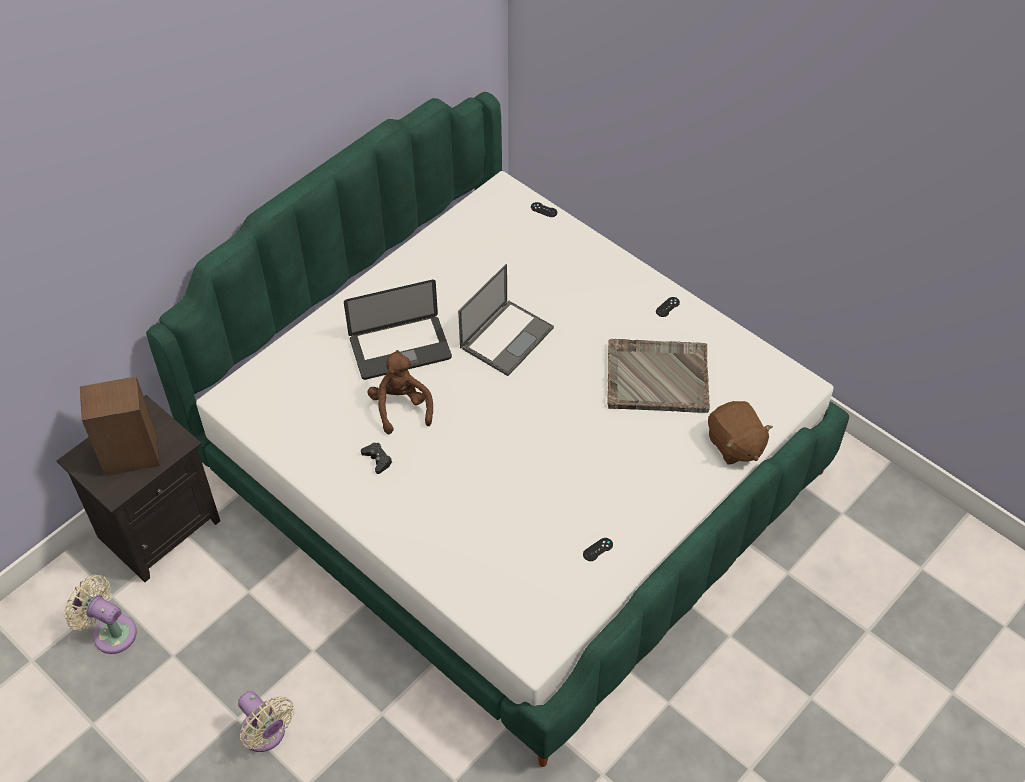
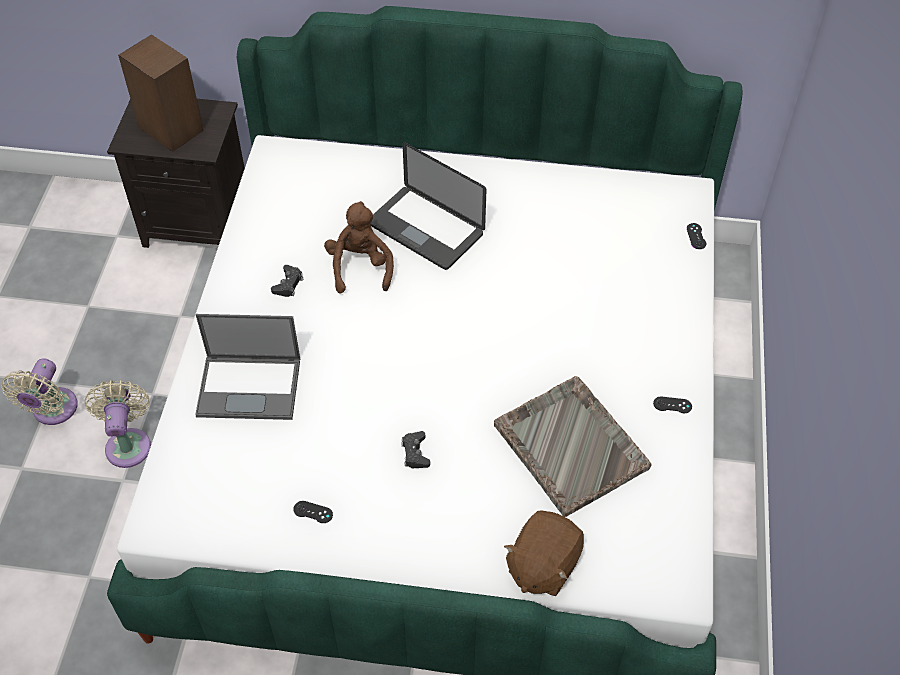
camera: 55 degrees right, 0 degrees up
beige fan [64,575,137,654] -> beige fan moved to [85,380,151,468]
brown plush toy [368,350,433,434] -> brown plush toy turned 45 degrees counterclockwise [324,201,394,294]
laptop [458,264,554,376] -> laptop moved to [195,314,300,420]
none -> black game controller [401,431,430,468]

